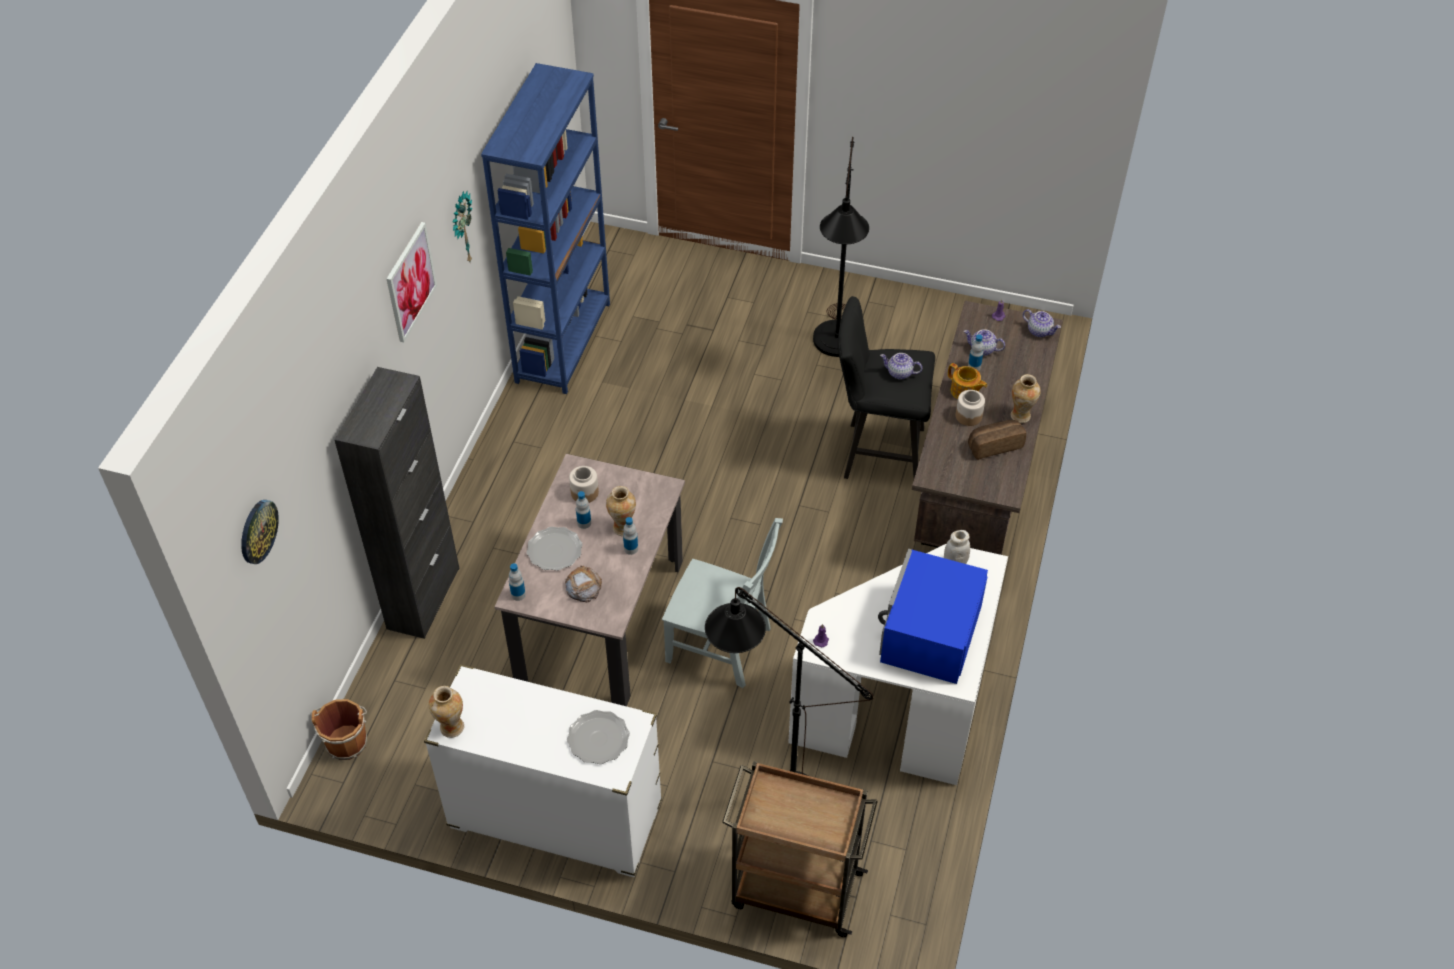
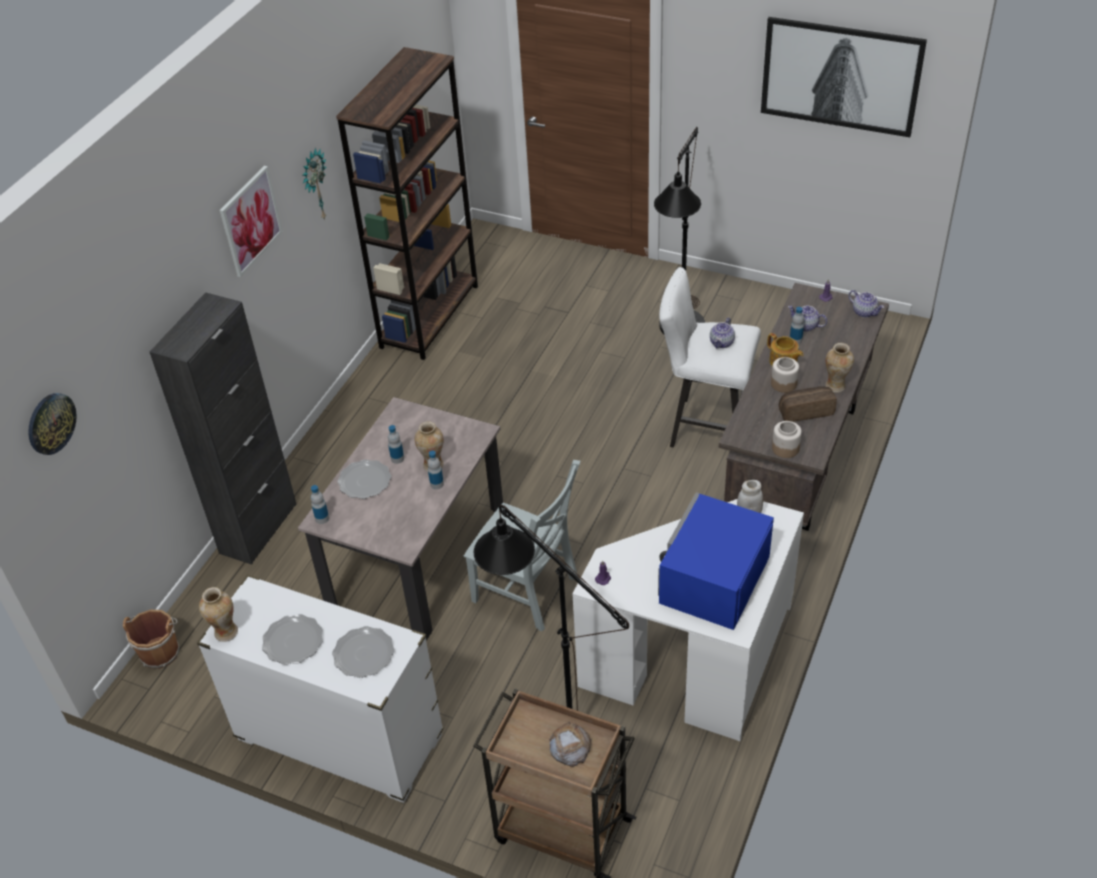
camera: 10 degrees right, 5 degrees down
blue bookcase [481,63,610,394] -> brown bookcase [336,47,478,360]
bread [565,566,602,603] -> bread moved to [549,721,592,767]
jar [569,466,599,503] -> jar moved to [772,421,802,458]
black stool [838,296,935,479] -> white stool [659,267,761,448]
teapot [880,353,922,380] -> teapot turned 90 degrees counterclockwise [710,318,735,348]
none -> plate [262,614,323,665]
none -> picture [761,17,927,137]

